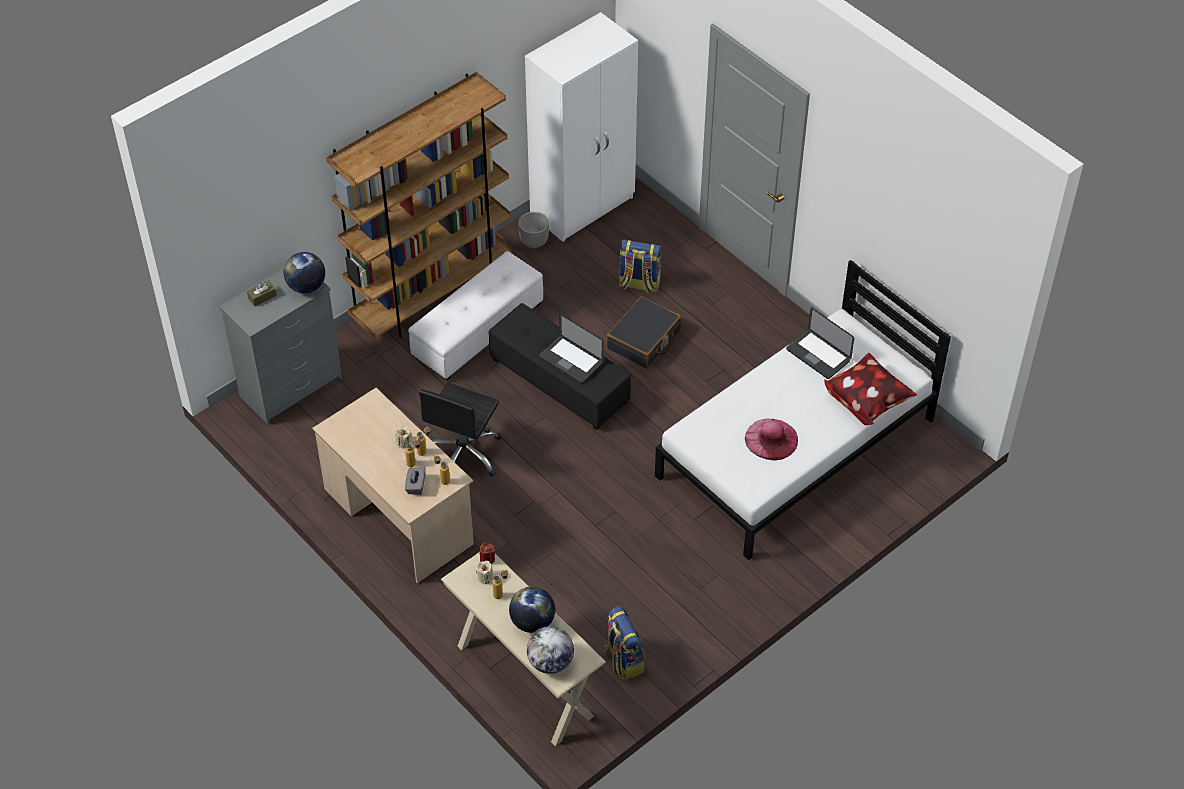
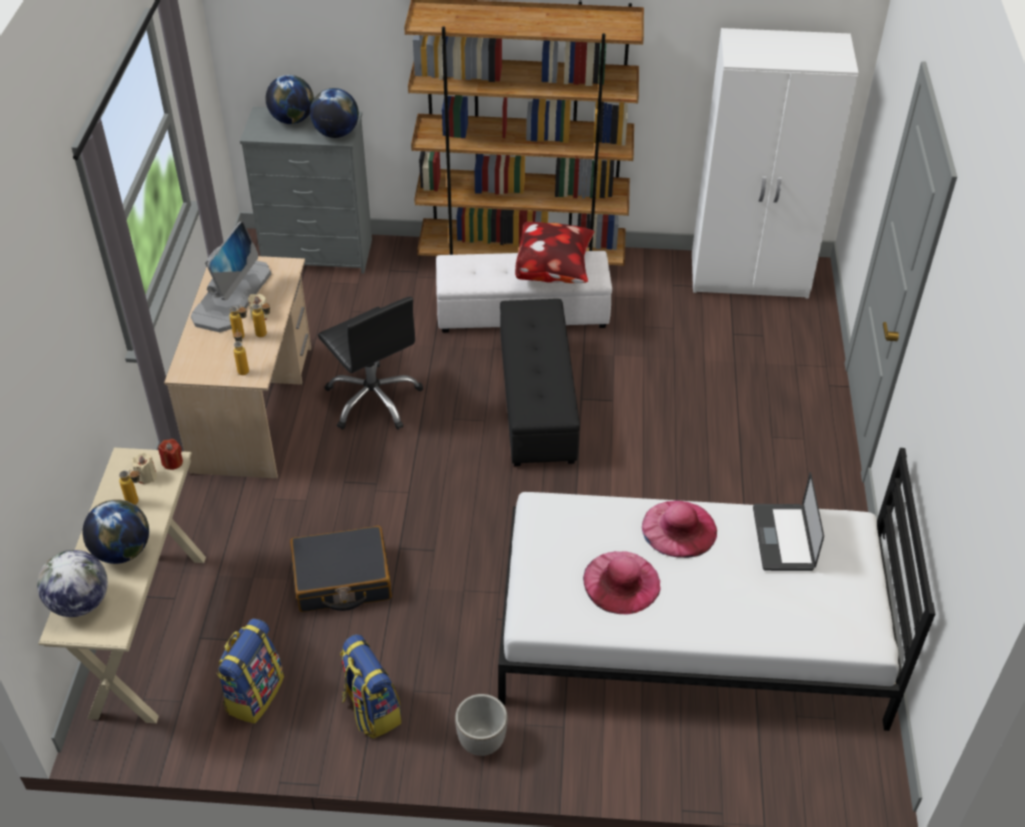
camera: 45 degrees right, 5 degrees down
brown tissue box [247,281,277,306] -> globe [266,75,314,124]
grey tissue box [405,467,426,495] -> none
black office chair [419,383,502,477] -> black office chair turned 105 degrees counterclockwise [318,297,423,430]
planter [518,212,549,248] -> planter moved to [455,694,508,756]
laptop [539,314,604,383] -> none
black suitcase [606,296,682,368] -> black suitcase moved to [290,526,392,612]
backpack [618,240,661,293] -> backpack moved to [340,634,402,739]
pillow [824,353,917,425] -> pillow moved to [515,222,595,283]
none -> monitor [191,222,271,333]
none -> pink hat [642,500,717,558]

